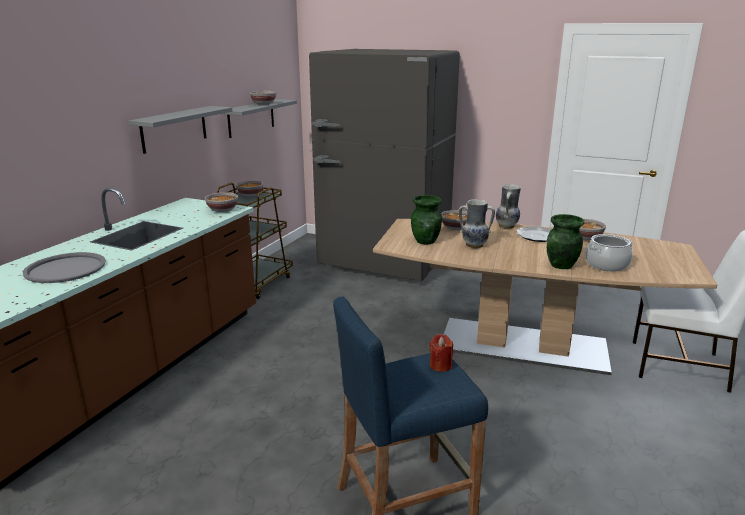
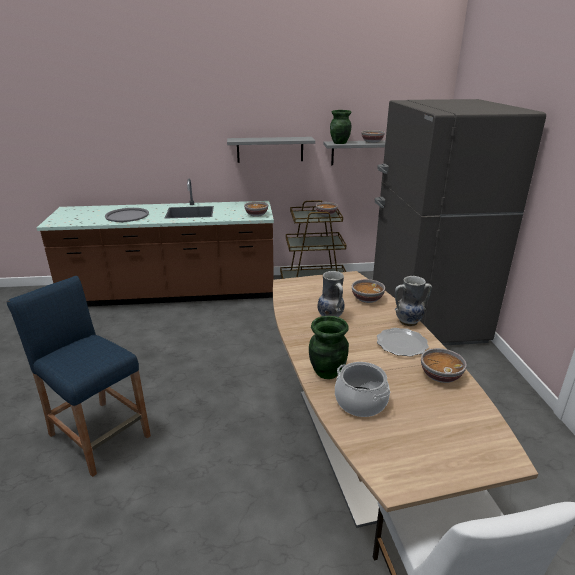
camera: 60 degrees right, 5 degrees up
green vase [411,195,442,245] -> green vase moved to [330,110,351,144]
red candle [429,334,453,372] -> none

